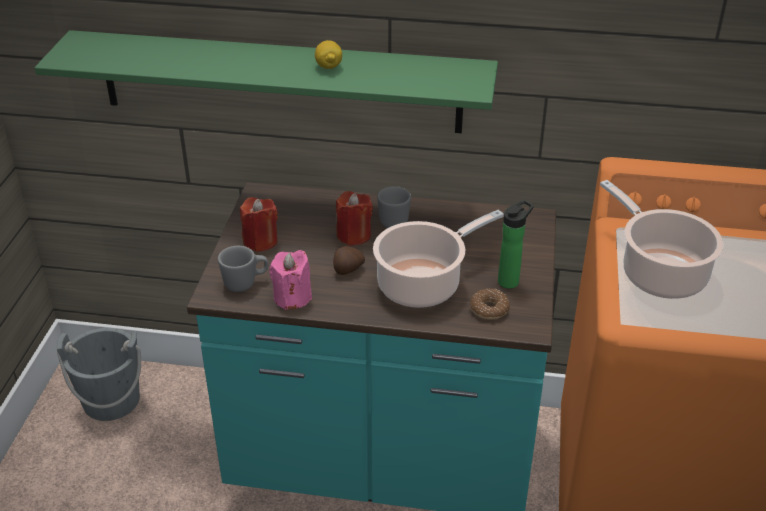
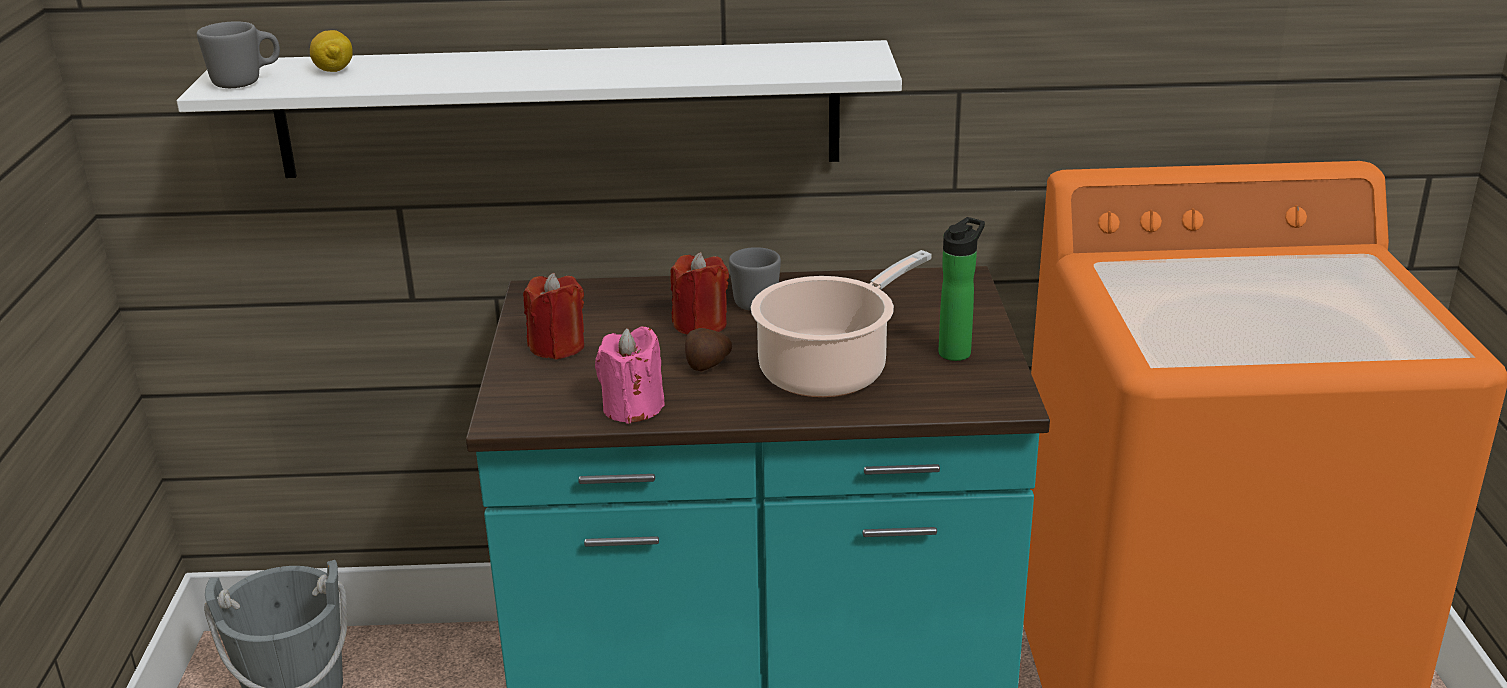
camera: 10 degrees left, 10 degrees down
green shelf [34,30,498,133] -> white shelf [177,40,902,178]
grey mug [218,246,269,292] -> grey mug moved to [197,21,280,88]
lemon [315,40,342,69] -> lemon moved to [310,30,352,72]
donut [470,289,510,320] -> none
cooking pot [600,180,724,299] -> none

